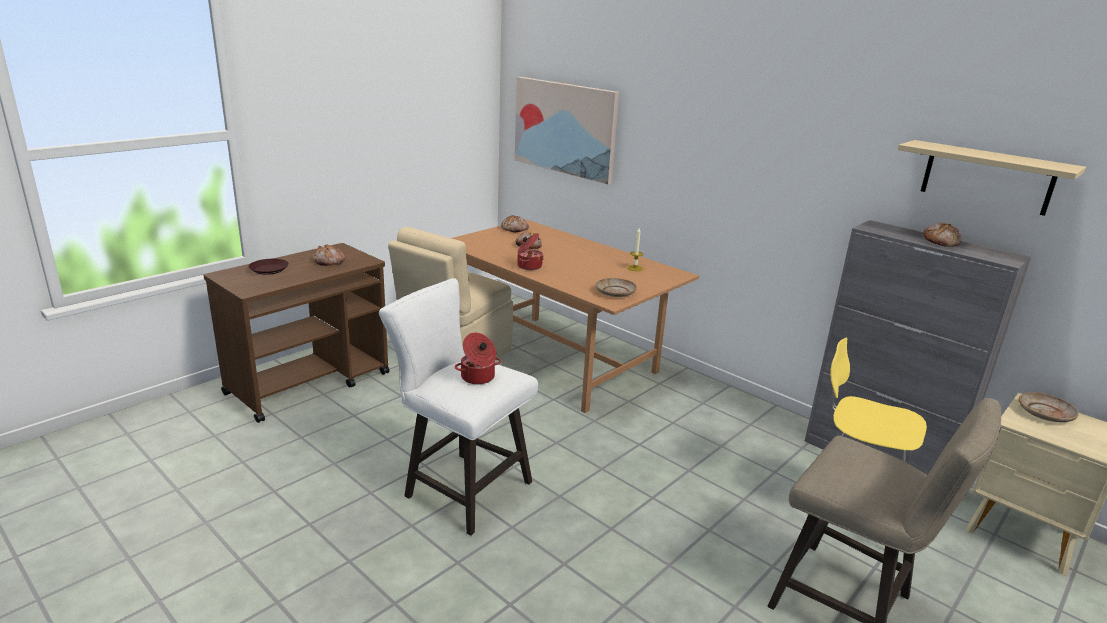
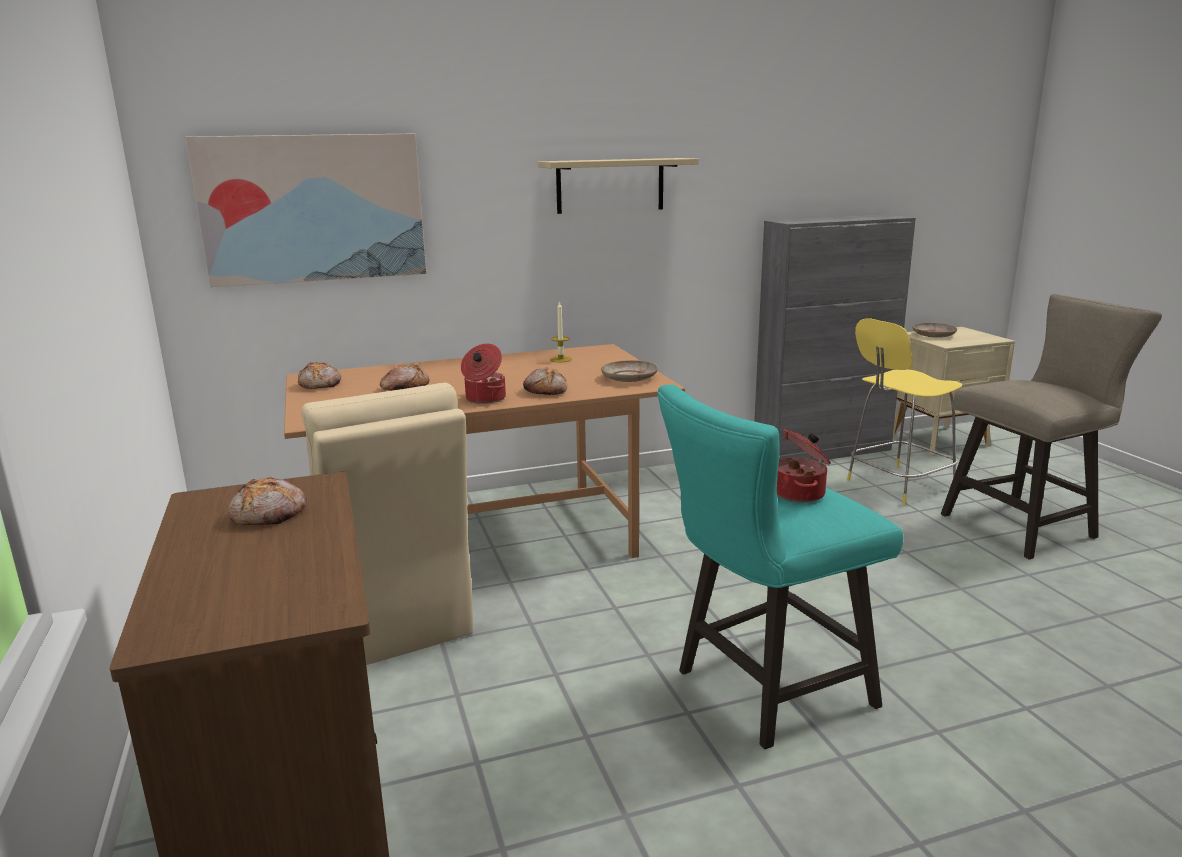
camera: 60 degrees left, 5 degrees down
brown plate [248,259,289,275] -> none
white stool [379,278,538,536] -> turquoise stool [657,384,904,749]
beige shelf [898,140,1086,216] -> beige shelf moved to [537,158,699,214]
bread [923,223,962,247] -> bread moved to [523,367,567,395]

